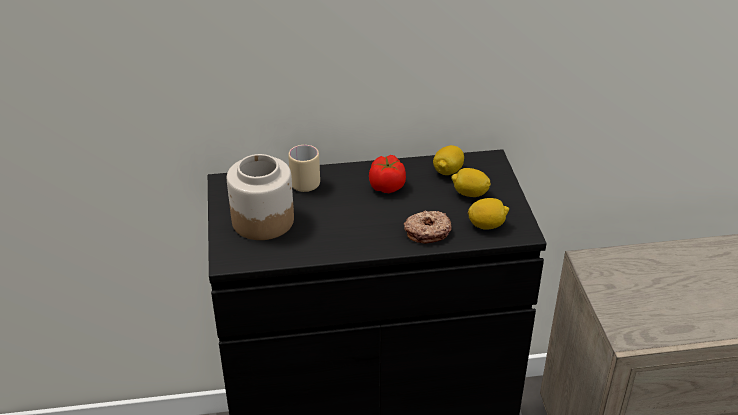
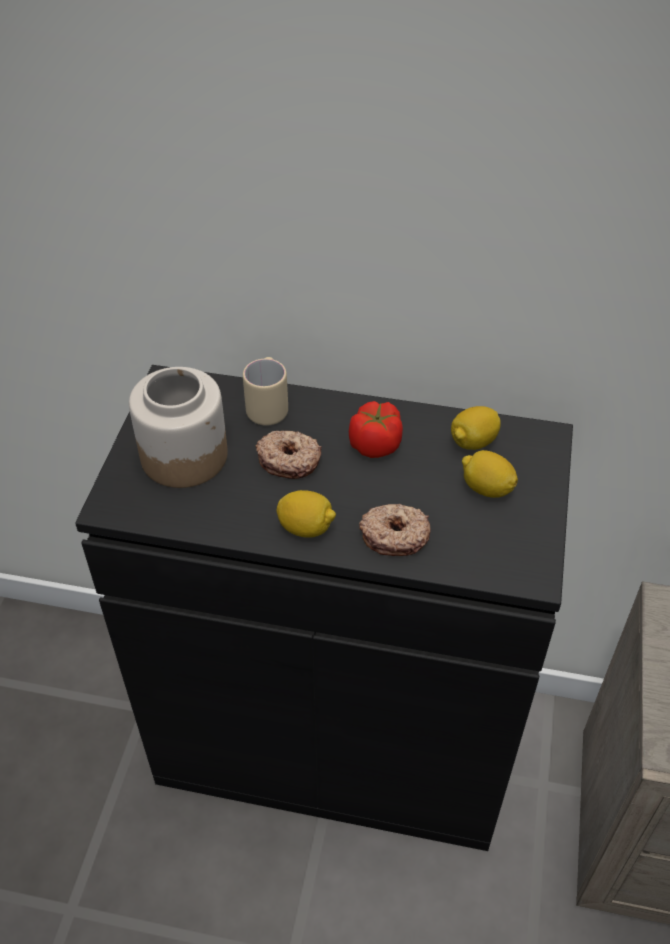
camera: 20 degrees right, 10 degrees up
lemon [468,198,509,230] -> lemon moved to [276,490,336,538]
none -> donut [255,431,322,479]

